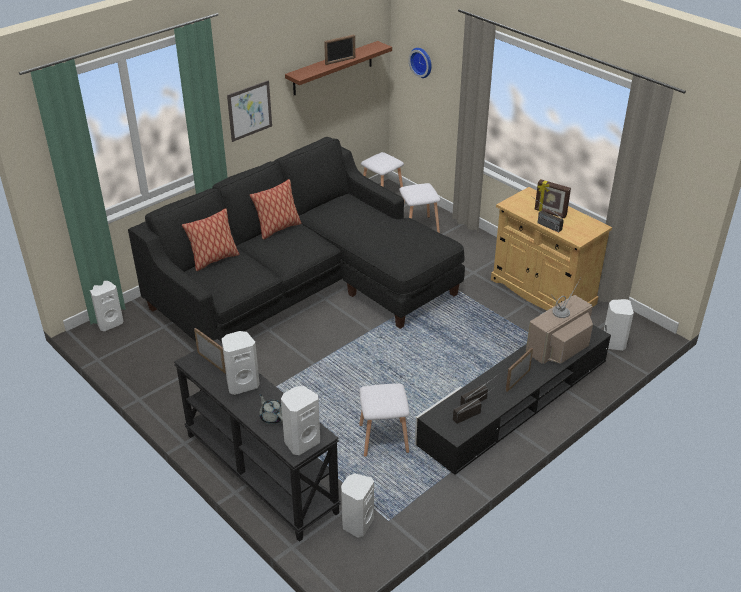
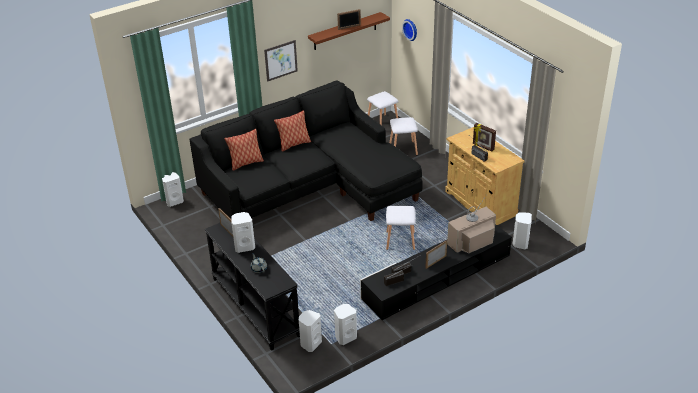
camera: 10 degrees right, 0 degrees up
white speaker [281,386,320,455] -> white speaker moved to [334,304,357,345]
white stool [359,384,409,457] -> white stool moved to [386,206,416,250]

